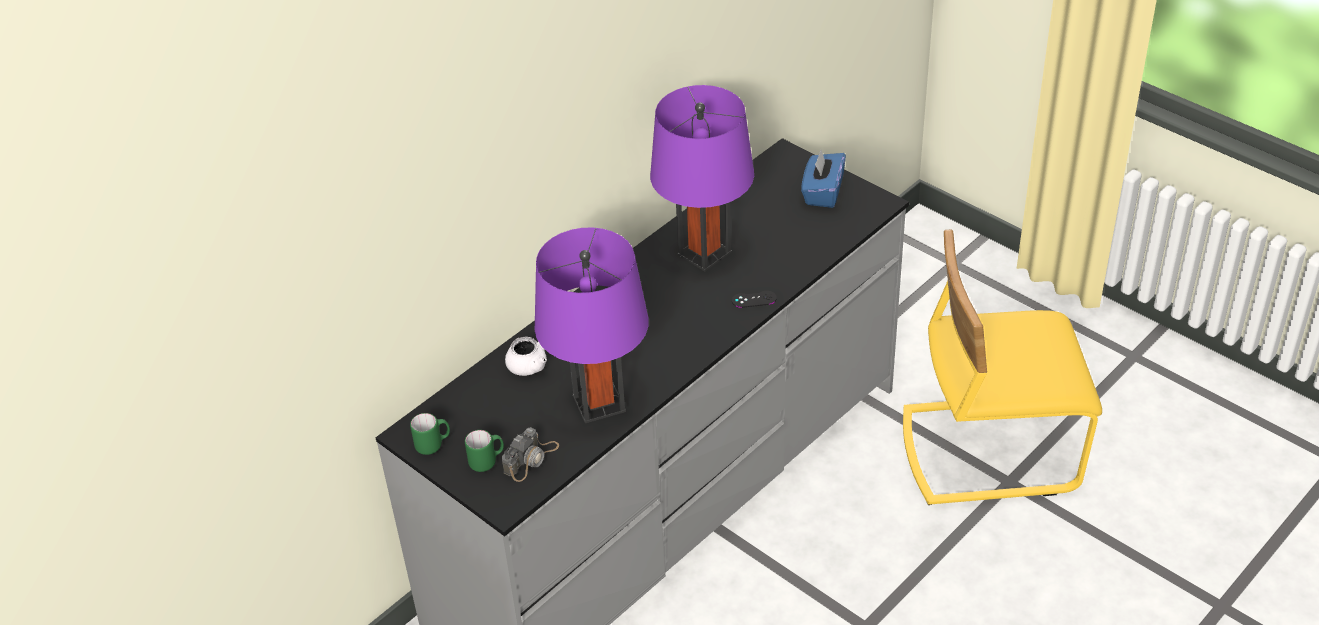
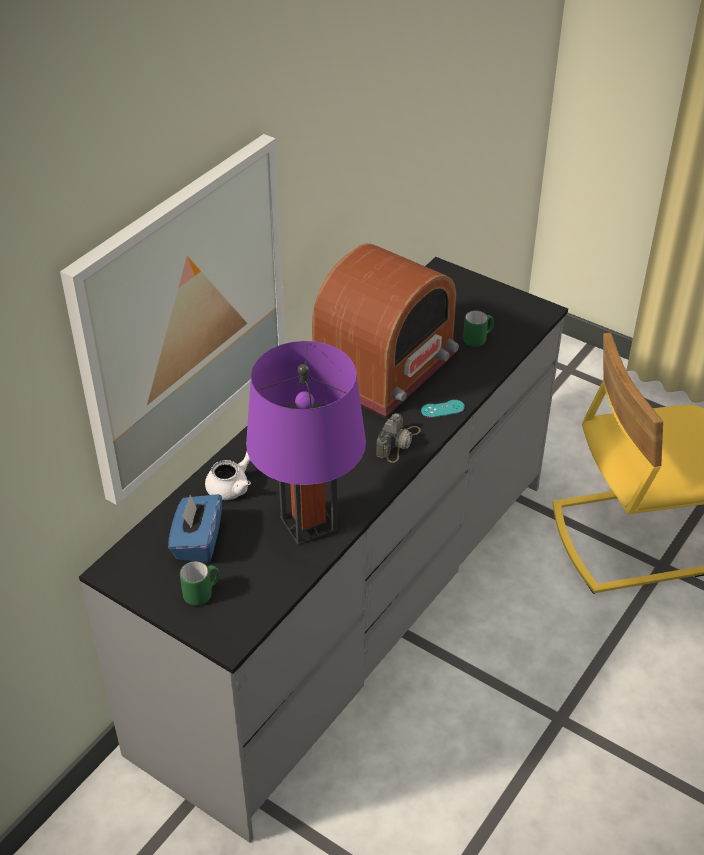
camera: 10 degrees left, 0 degrees up
green mug [410,413,450,455] -> green mug moved to [463,310,494,347]
camera [502,427,559,482] -> camera moved to [376,413,421,463]
purple table lamp [650,85,754,272] -> radio [312,243,459,418]
black game controller [732,291,777,308] -> turquoise game controller [421,400,465,418]
blue tissue box [801,150,846,208] -> blue tissue box moved to [168,494,222,563]
none -> picture [60,134,286,505]

